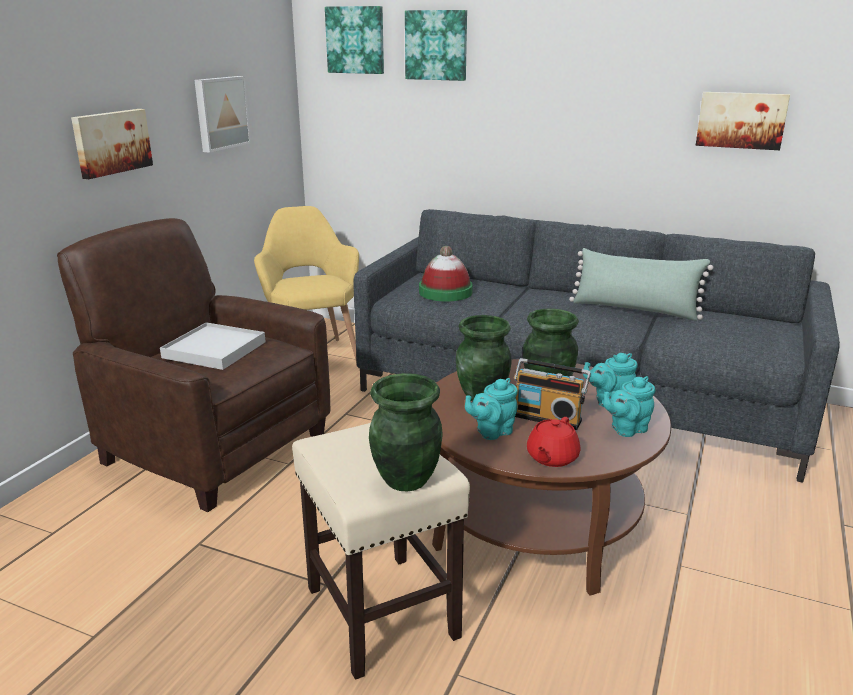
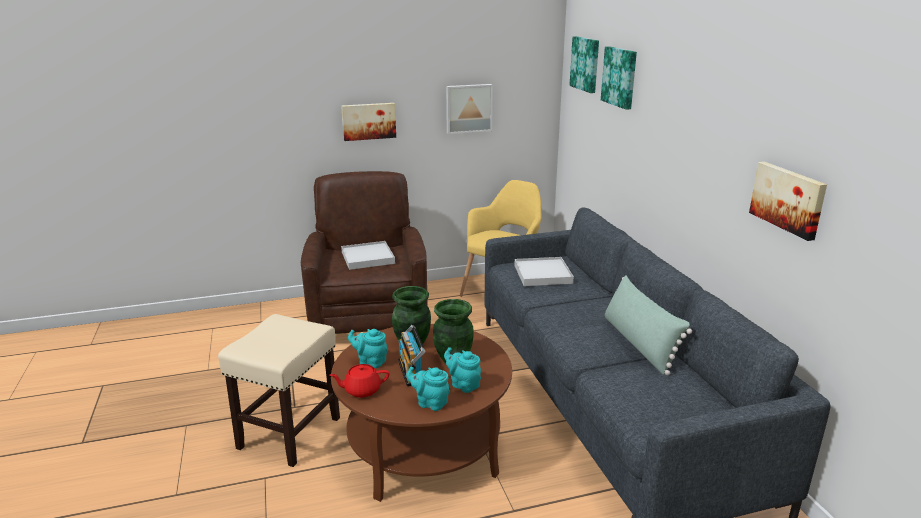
camera: 50 degrees right, 0 degrees up
green vase [369,373,443,492] -> none
hat [419,246,473,302] -> white tray [514,257,574,286]

